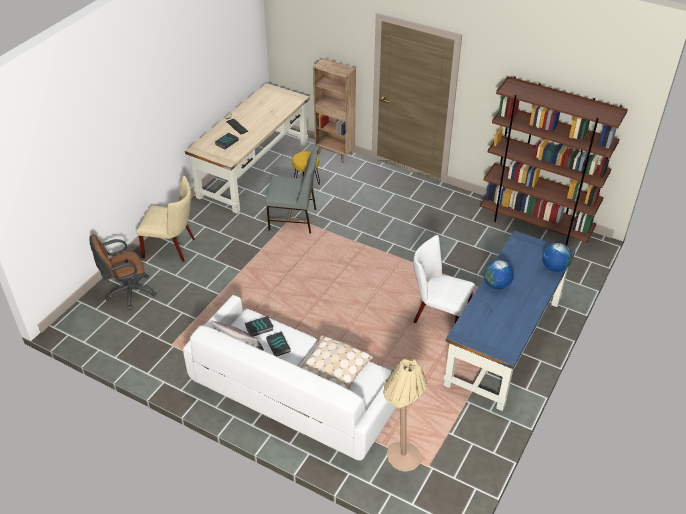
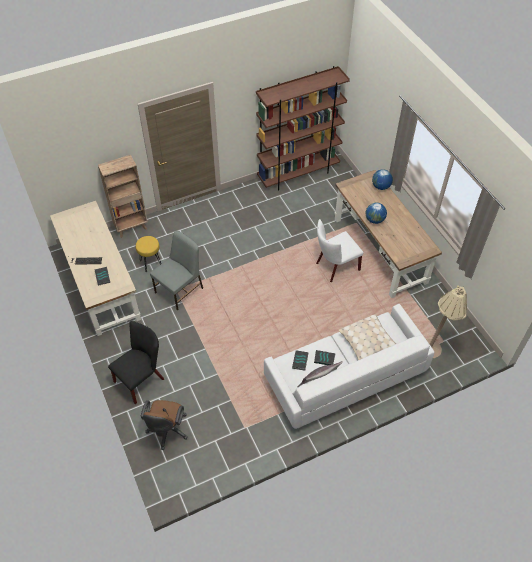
camera: 55 degrees left, 10 degrees up
beige chair [136,176,195,262] -> black chair [108,321,164,404]
blue desk [444,230,575,411] -> brown desk [335,170,442,298]

